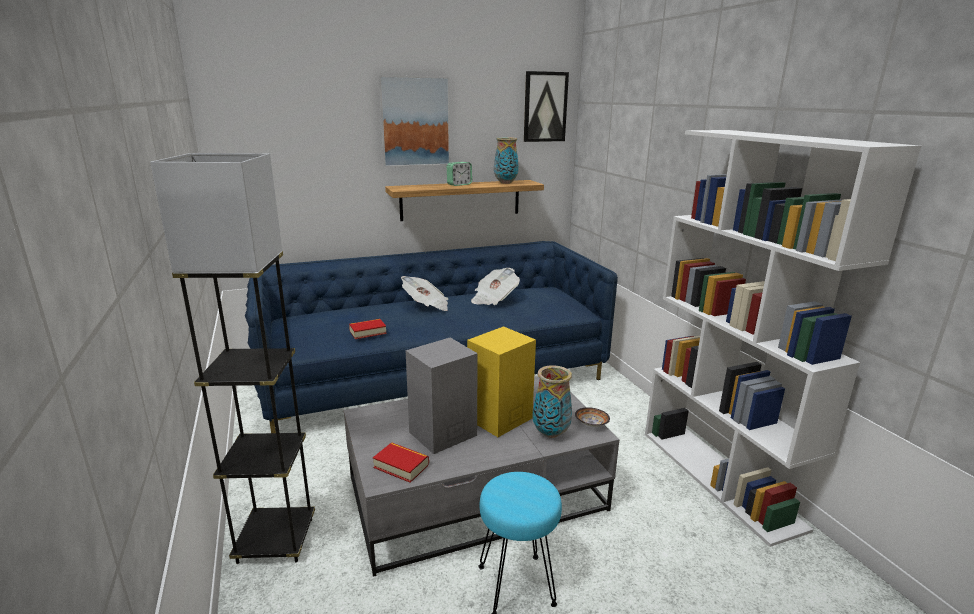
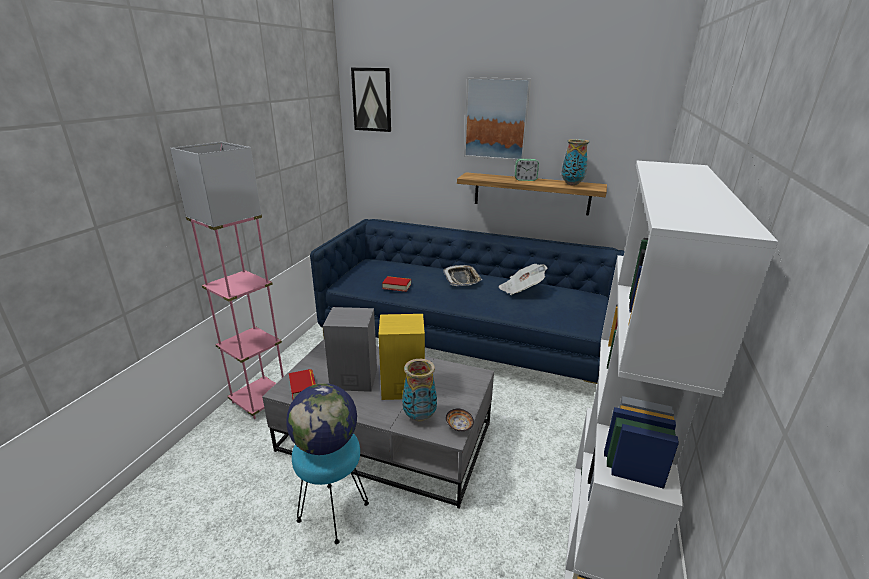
camera: 40 degrees right, 5 degrees up
grey floor lamp [150,153,315,564] -> pink floor lamp [170,142,284,419]
newspaper [401,276,448,311] -> tray [443,265,482,286]
picture [524,71,569,142] -> picture moved to [351,68,391,132]
none -> globe [286,383,357,455]

